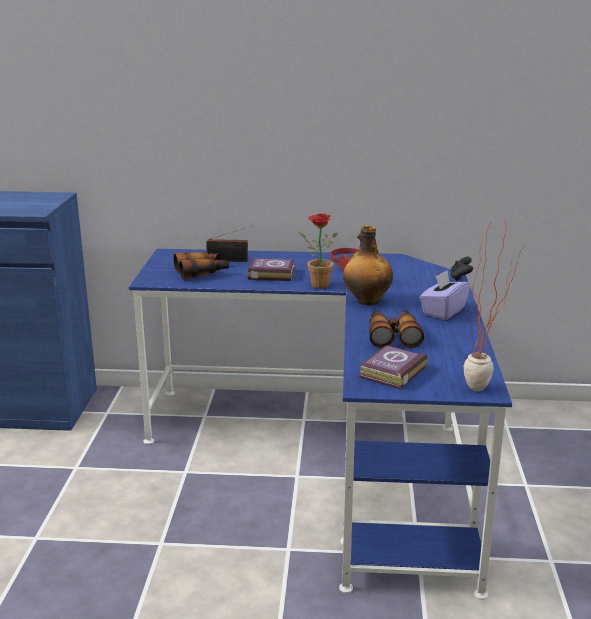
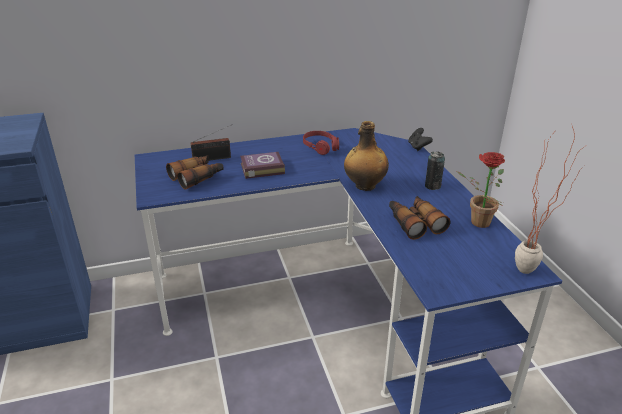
camera: 20 degrees left, 10 degrees up
potted plant [299,213,338,289] -> potted plant moved to [457,152,505,228]
book [358,345,427,389] -> none
purple tissue box [420,270,471,320] -> can [425,151,445,190]

